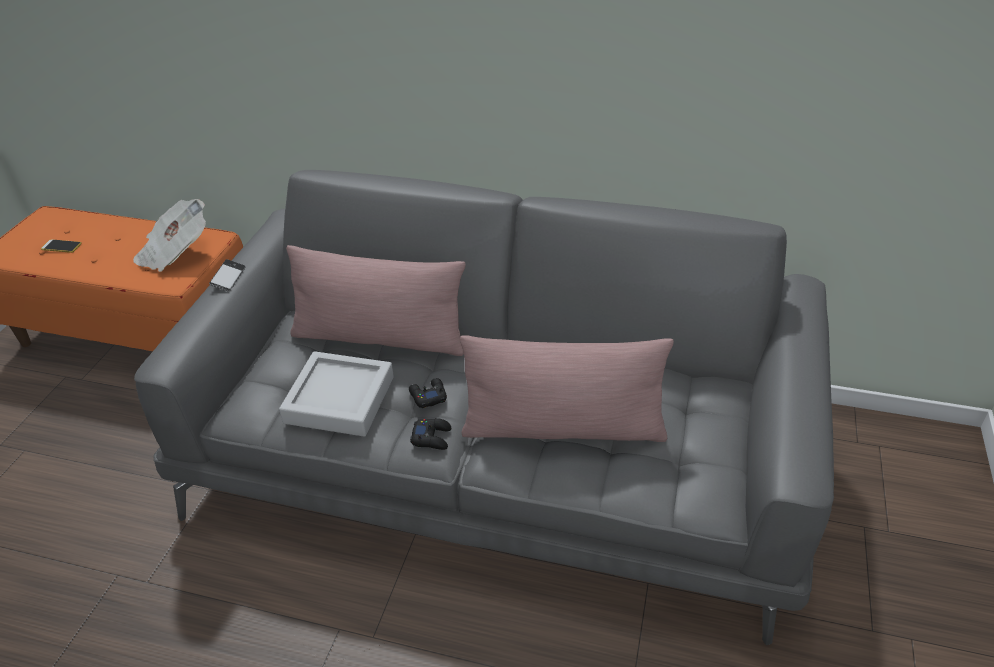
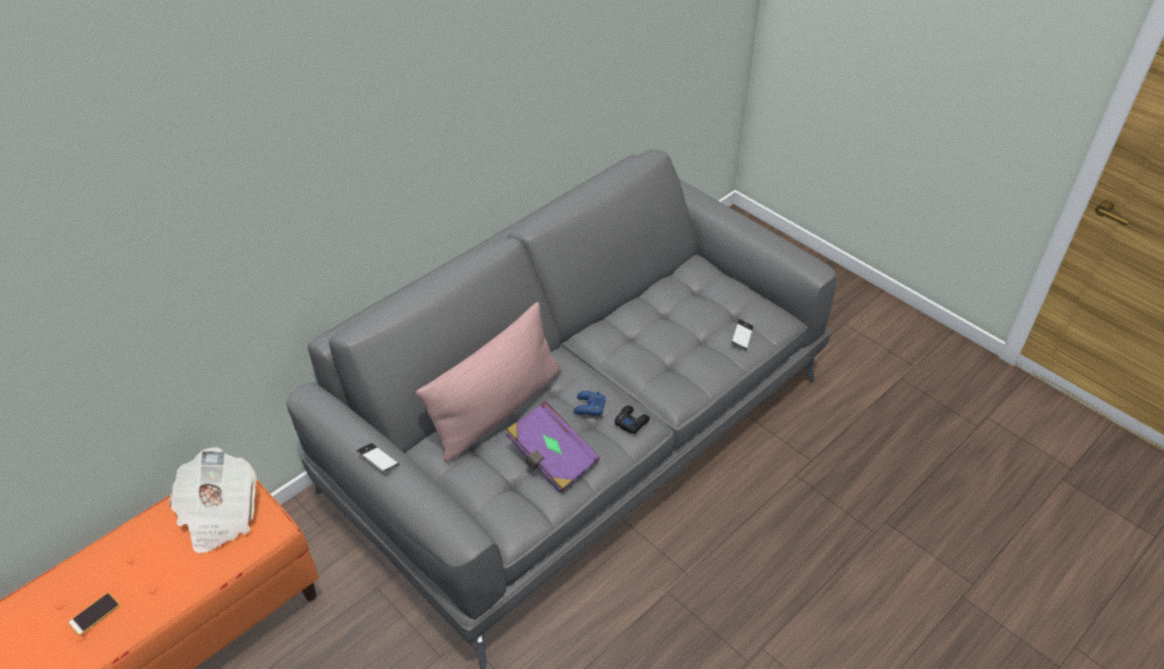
camera: 60 degrees left, 5 degrees up
grey tray [279,351,394,436] -> purple book [506,401,600,493]
black game controller [409,378,447,408] -> blue game controller [573,391,606,416]
pink pillow [460,336,674,442] -> none
none -> phone [731,319,754,350]

